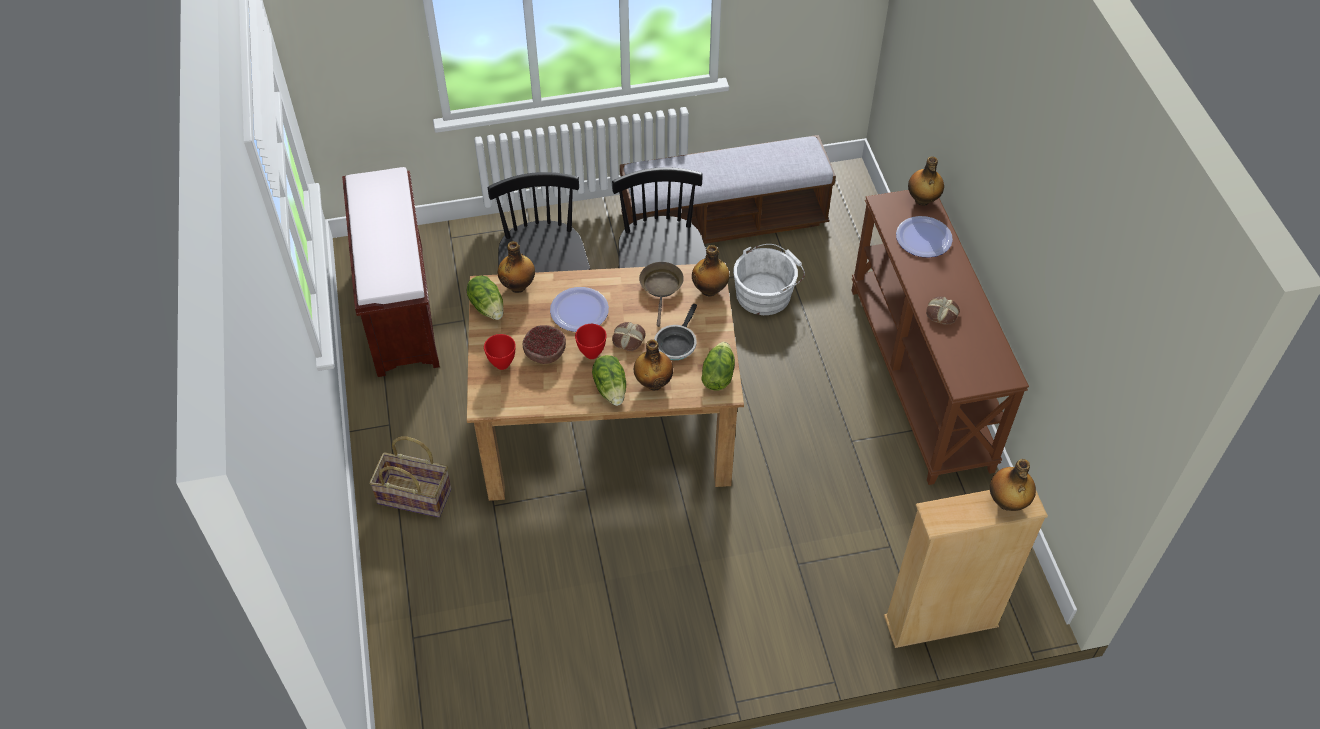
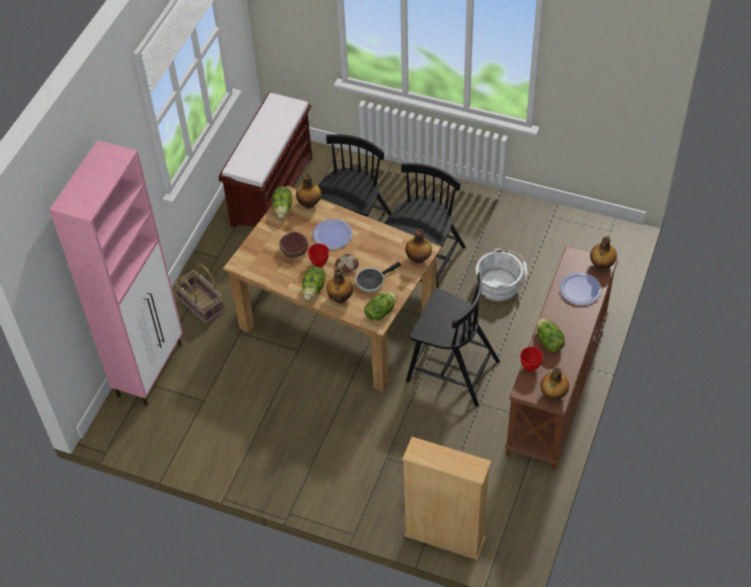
camera: 35 degrees right, 0 degrees up
red bowl [484,334,516,370] -> red bowl moved to [520,347,543,372]
bench [620,135,836,244] -> none
brown frying pan [639,262,684,327] -> none
bread [926,296,960,325] -> lettuce [537,319,565,352]
bottle [990,459,1036,511] -> bottle moved to [541,367,569,400]
none -> pink cabinet [49,140,183,406]
none -> black chair [406,272,500,407]

